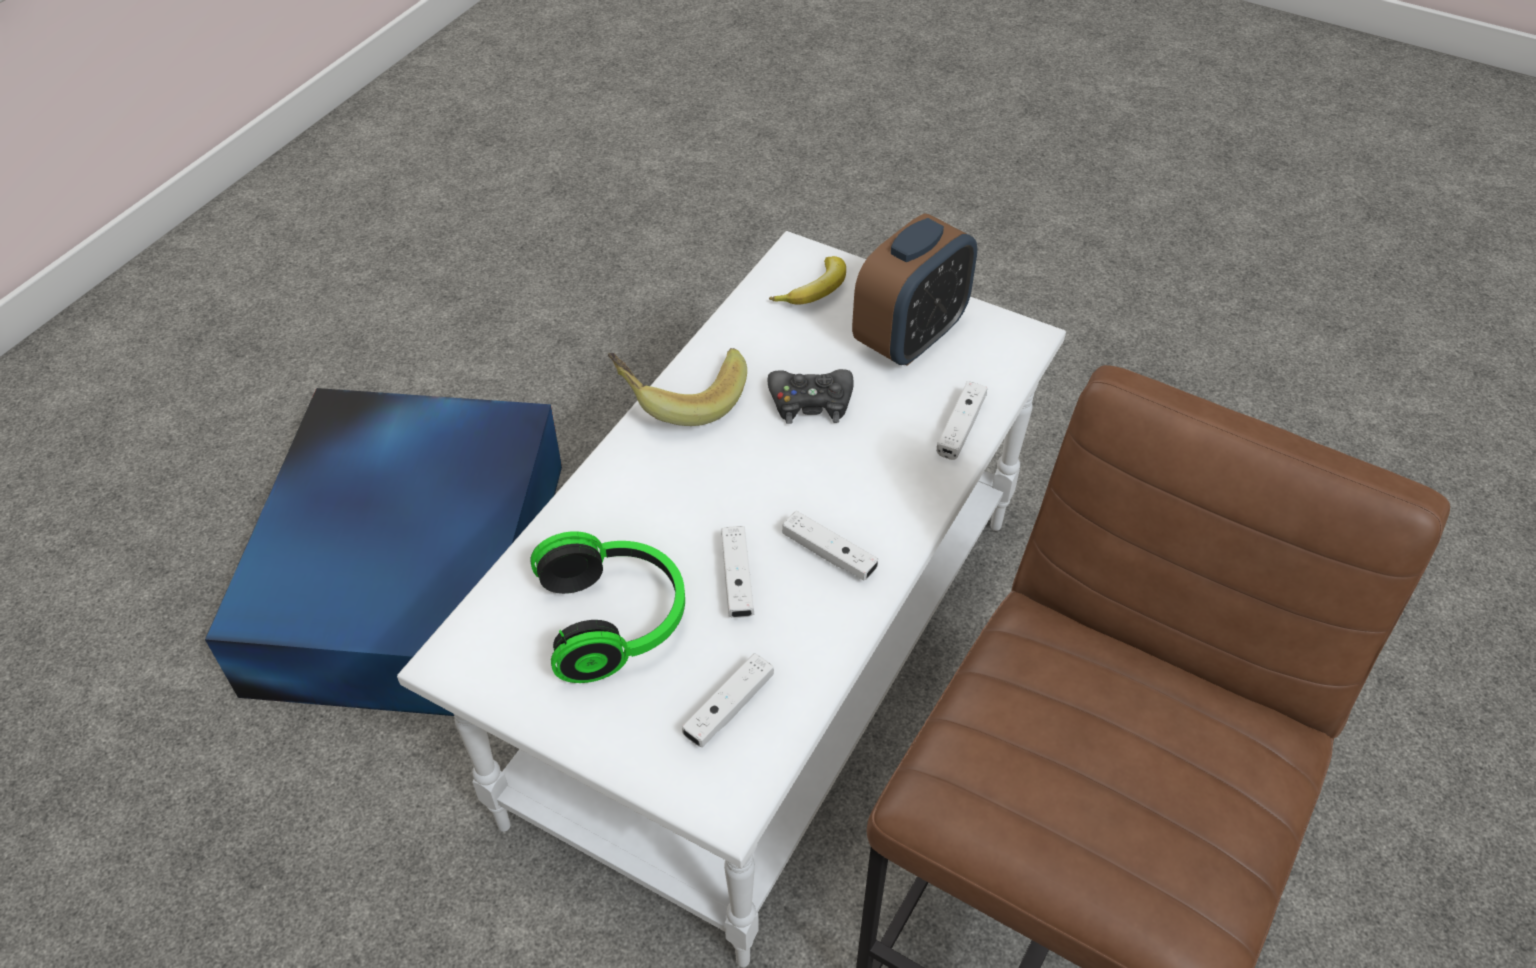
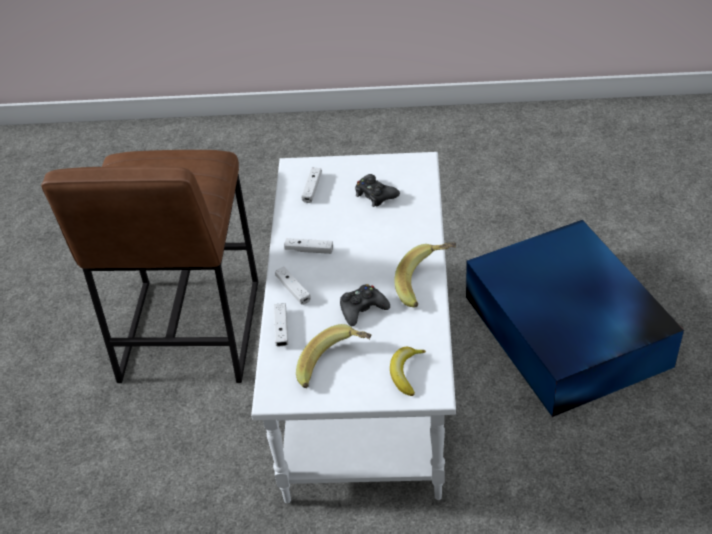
camera: 155 degrees right, 5 degrees down
headphones [530,531,685,683] -> black game controller [355,174,400,207]
white game controller [721,526,754,618] -> white game controller moved to [275,267,311,305]
alarm clock [852,214,978,366] -> banana [296,324,372,388]

